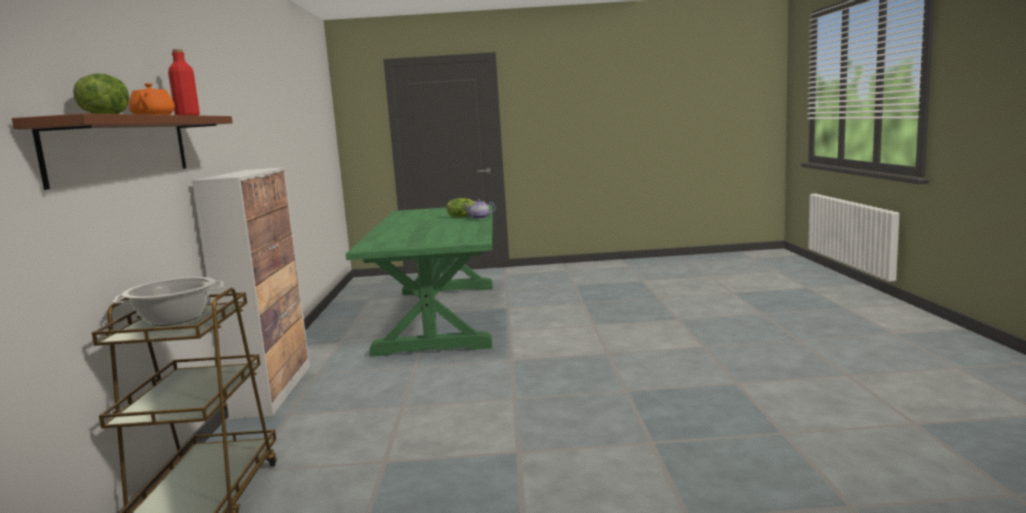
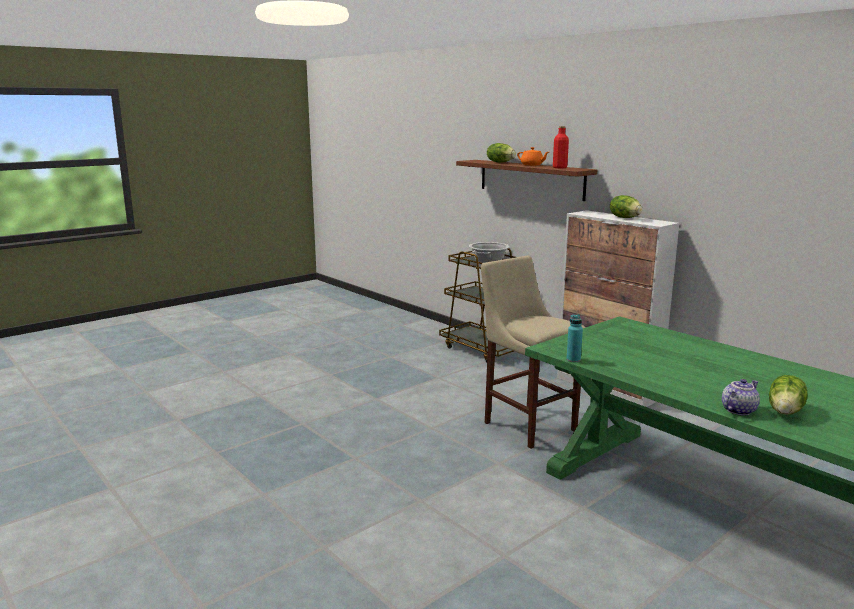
camera: 140 degrees right, 5 degrees up
none -> beige stool [481,255,586,449]
none -> turquoise bottle [566,314,583,362]
none -> lettuce [610,195,642,218]

